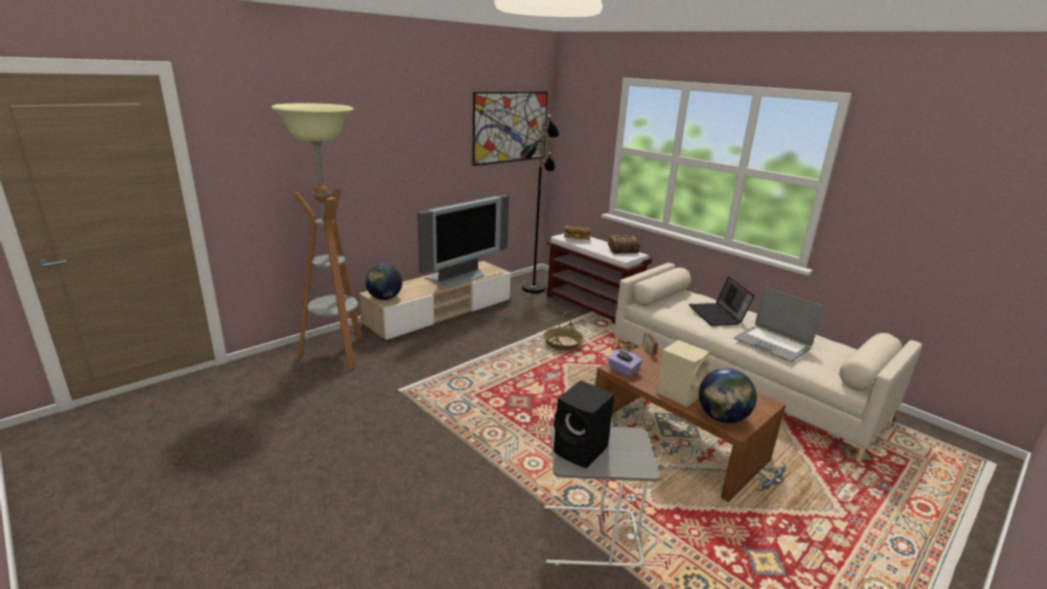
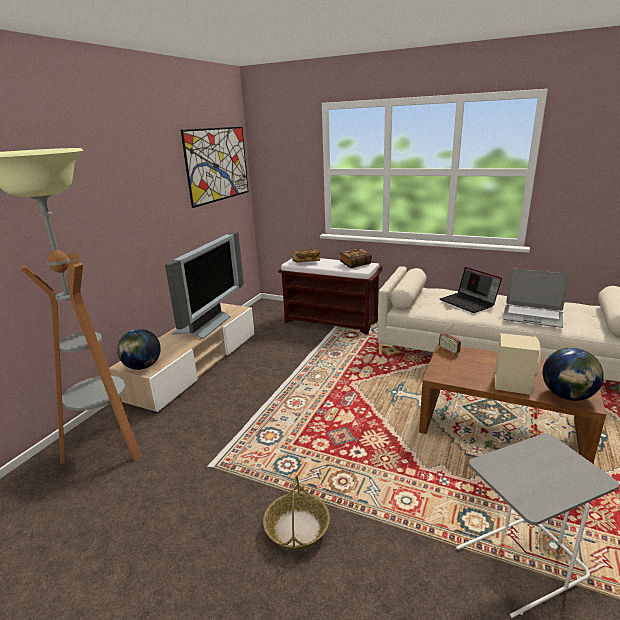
camera: 20 degrees left, 0 degrees up
black floor lamp [520,114,559,293] -> none
basket [543,311,584,351] -> basket moved to [263,475,330,550]
black speaker [553,380,615,468] -> none
purple tissue box [608,349,642,377] -> none

